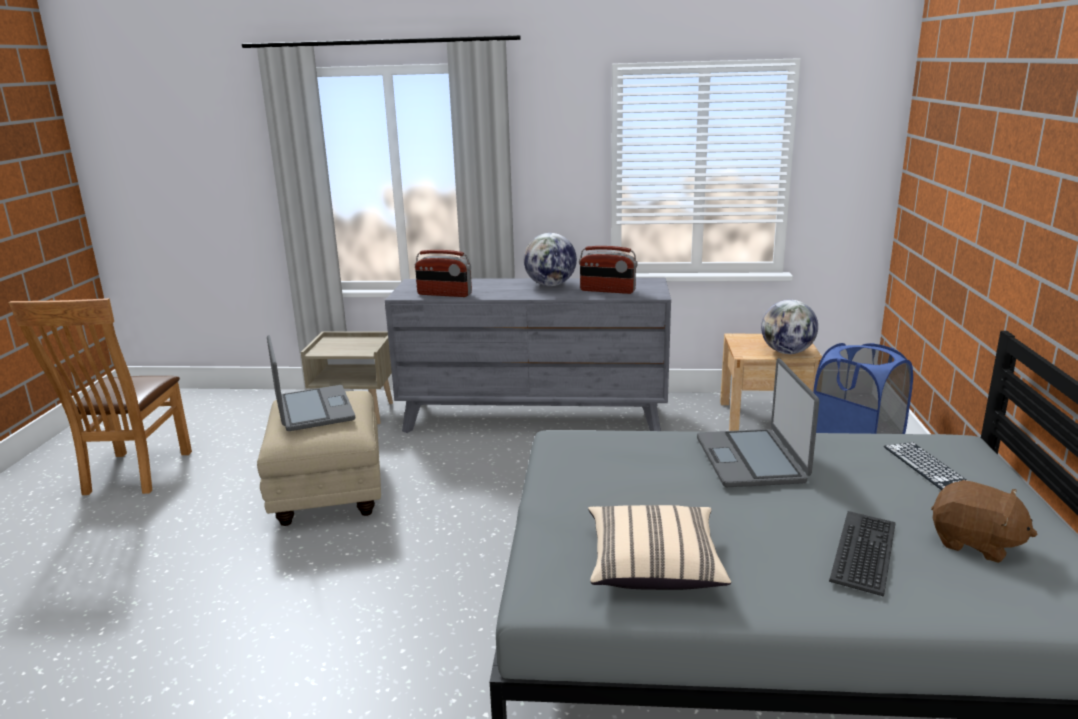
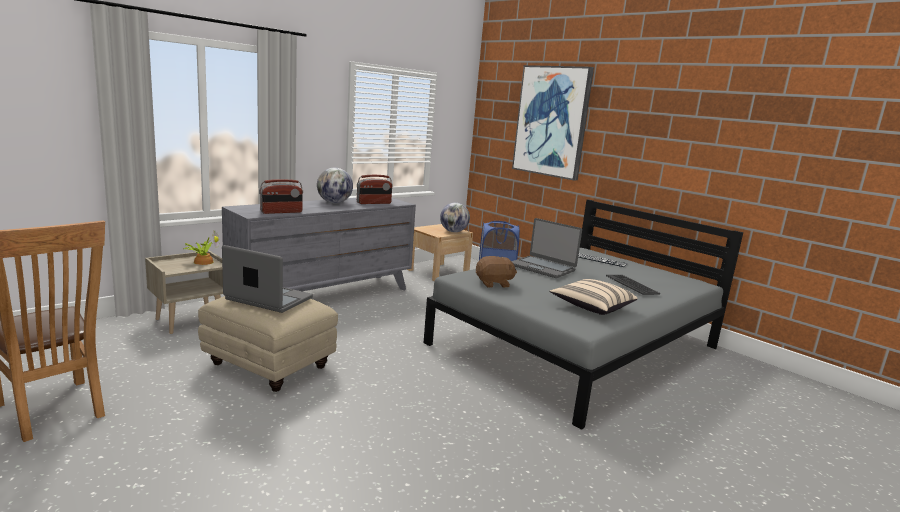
camera: 50 degrees left, 5 degrees down
brown plush toy [931,480,1037,563] -> brown plush toy moved to [476,256,517,288]
none -> potted plant [184,230,220,265]
none -> picture [512,65,594,180]

